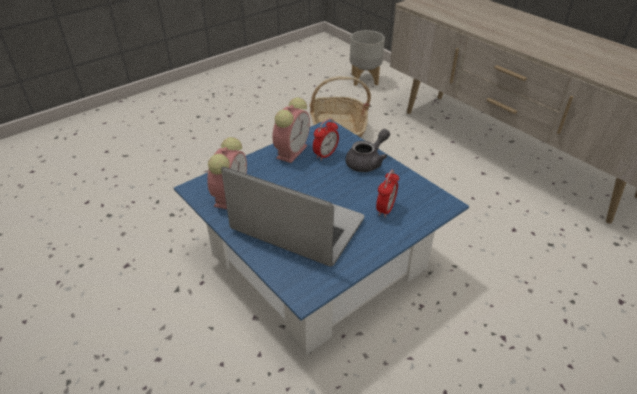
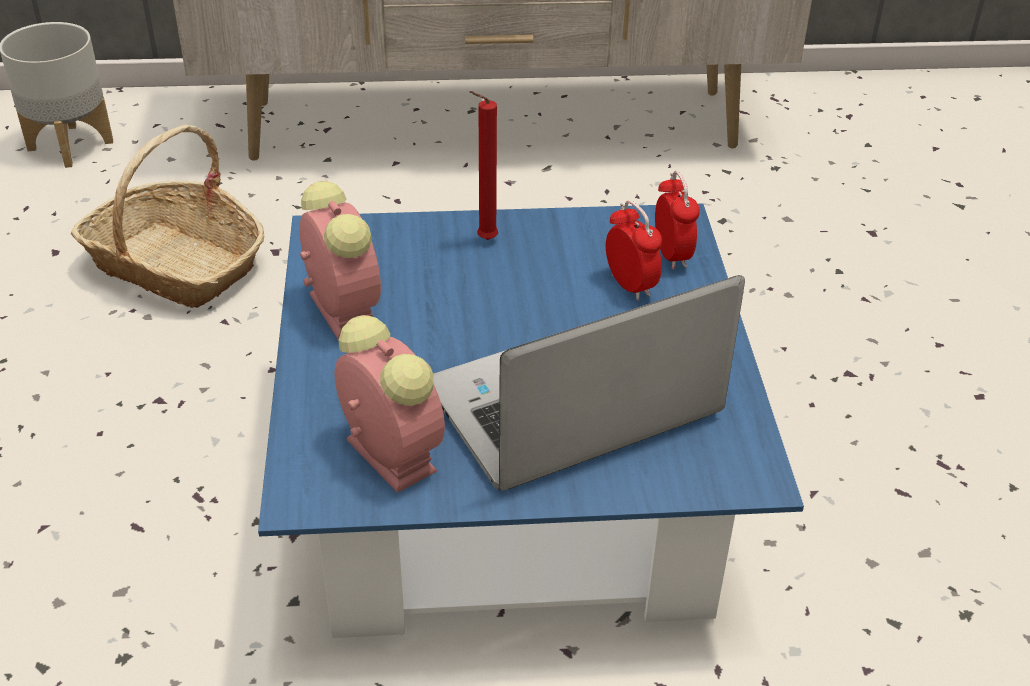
camera: 55 degrees left, 0 degrees up
alarm clock [313,118,339,160] -> alarm clock moved to [655,171,700,270]
grey teapot [345,129,390,172] -> red candle [469,91,498,240]

